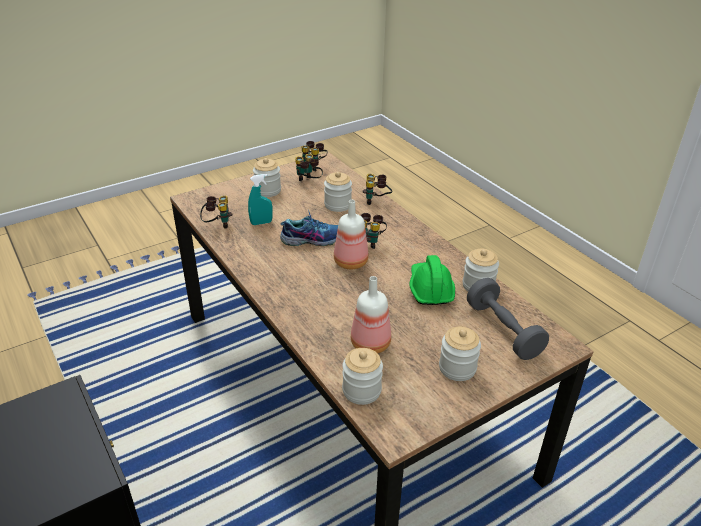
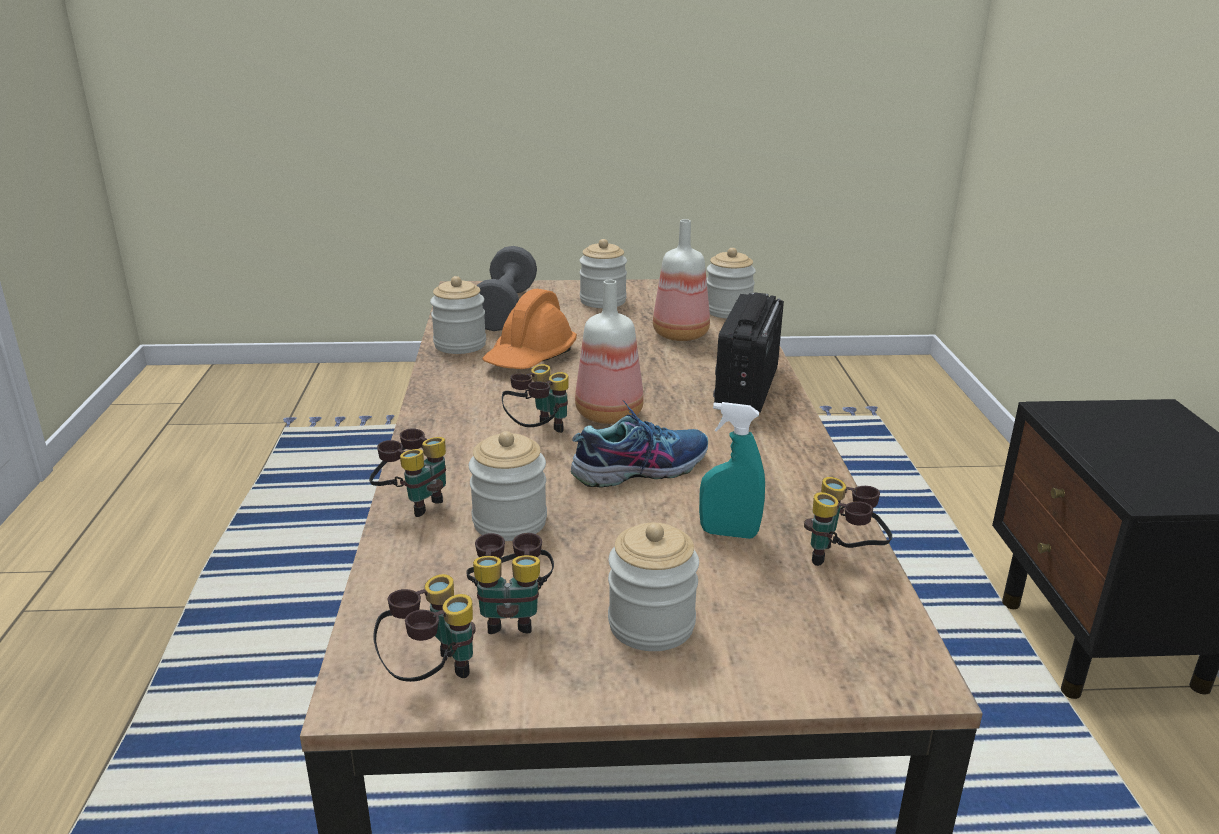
camera: 150 degrees left, 10 degrees down
shoe [280,209,338,246] -> shoe turned 135 degrees clockwise [571,400,708,488]
green hard hat [409,255,455,305] -> orange hard hat [482,289,577,369]
none -> radio [713,292,784,413]

